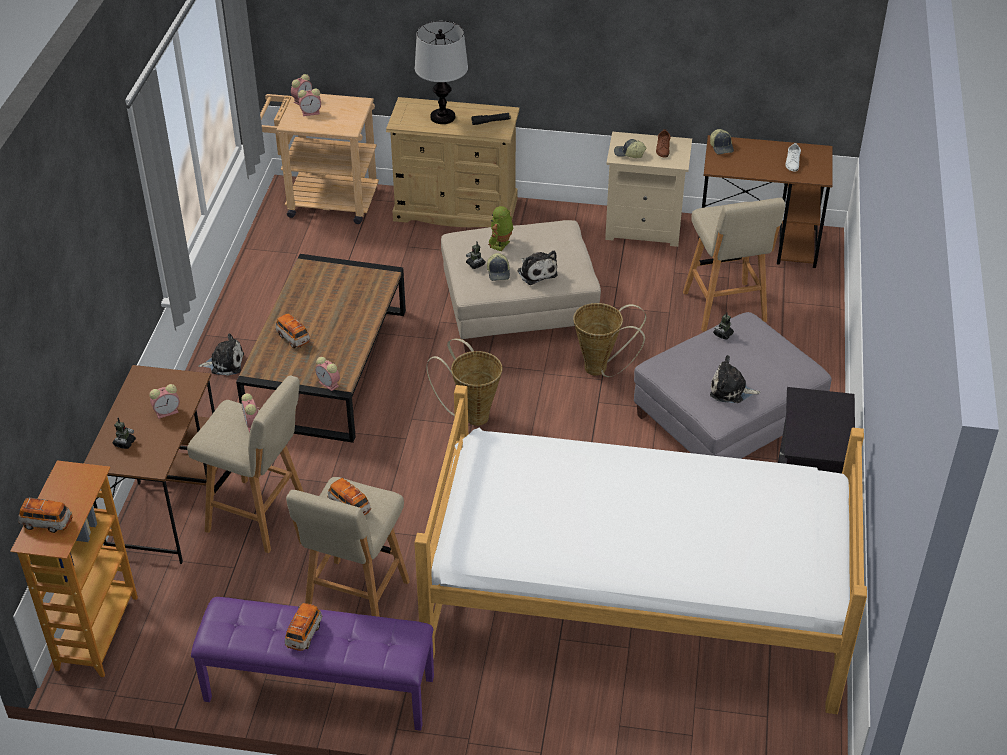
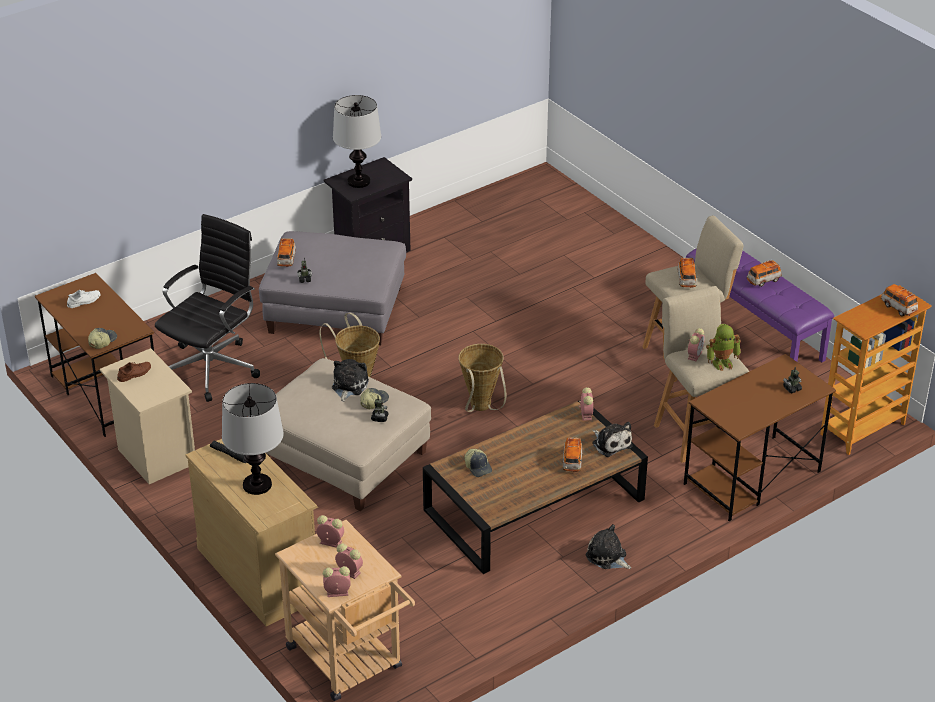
camera: 135 degrees left, 5 degrees down
alarm clock [149,384,180,419] -> alarm clock moved to [316,515,344,548]
bed [414,385,867,714] -> none
toy robot [488,206,513,251] -> toy robot moved to [706,324,741,371]
cap [614,139,646,158] -> cap moved to [465,449,492,477]
beige stool [683,198,785,332] -> black office chair [155,214,260,402]
plush toy [710,355,761,403] -> plush toy moved to [592,422,633,457]
none -> toy car [276,238,296,267]
none -> table lamp [333,95,381,188]

